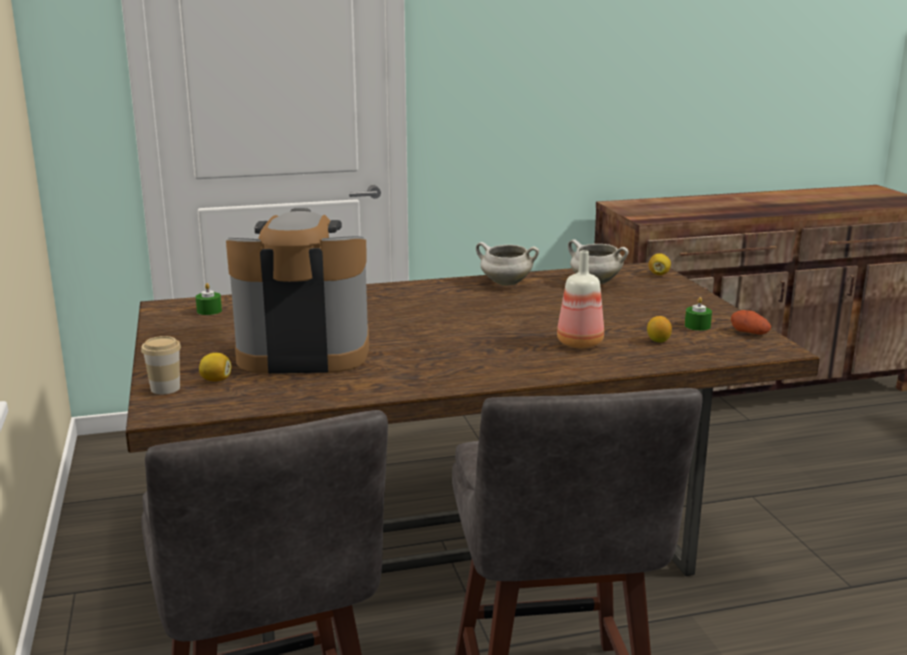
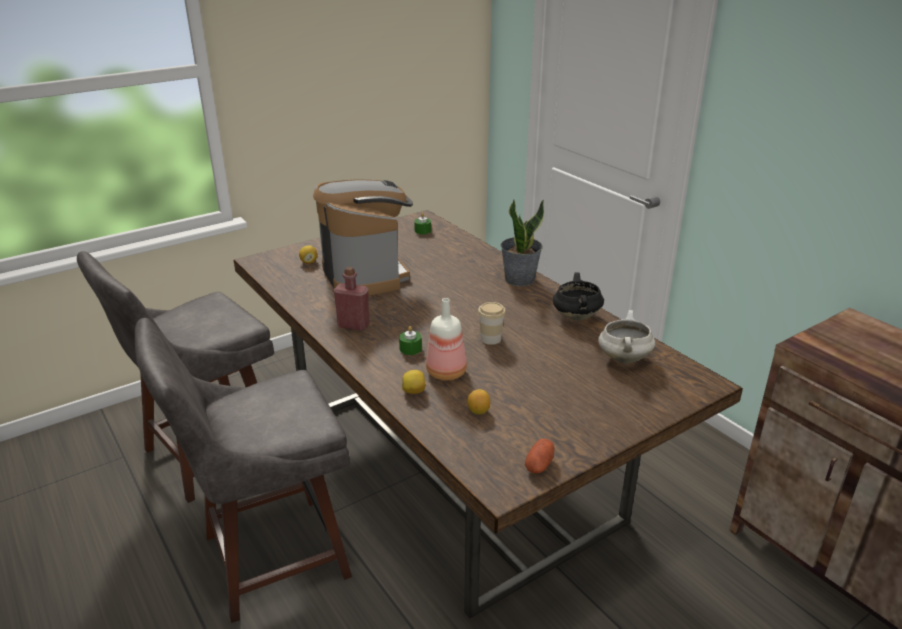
camera: 70 degrees right, 10 degrees up
cup [141,336,181,394] -> cup moved to [478,302,506,345]
white cooking pot [476,242,539,286] -> black cooking pot [553,272,604,321]
lemon [648,254,671,275] -> lemon moved to [401,370,425,394]
green candle [685,297,712,331] -> green candle moved to [399,326,422,355]
none -> red bottle [334,267,370,331]
none -> potted plant [500,199,544,286]

